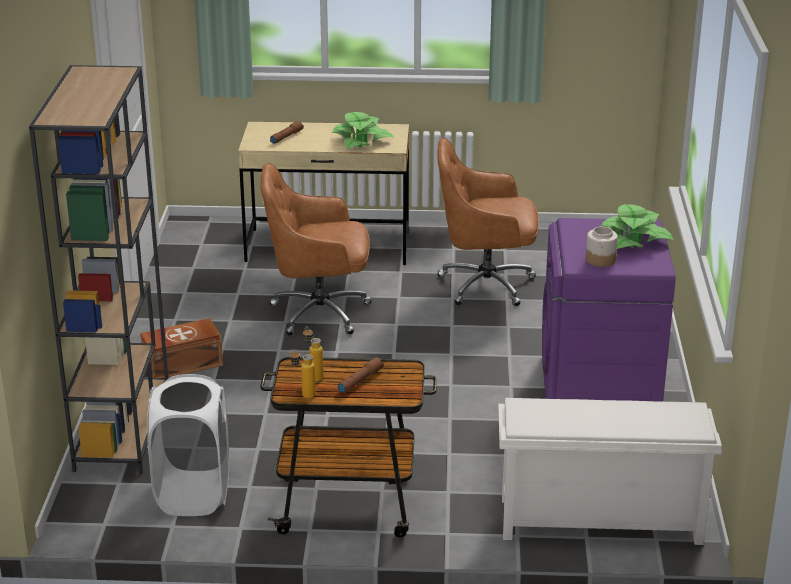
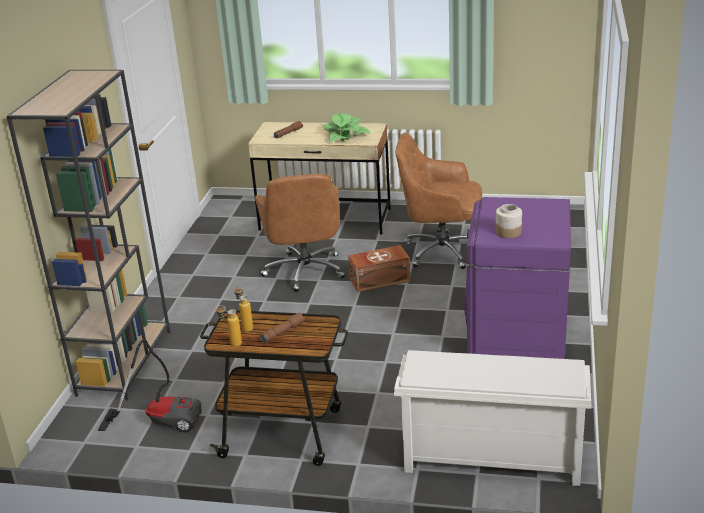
camera: 10 degrees right, 0 degrees up
brown storage box [140,318,223,378] -> brown storage box moved to [348,245,410,292]
white laundry basket [147,374,229,516] -> vacuum cleaner [98,339,202,433]
brown office chair [260,163,371,335] -> brown office chair turned 105 degrees counterclockwise [255,174,345,292]
potted plant [600,204,674,249] -> none

